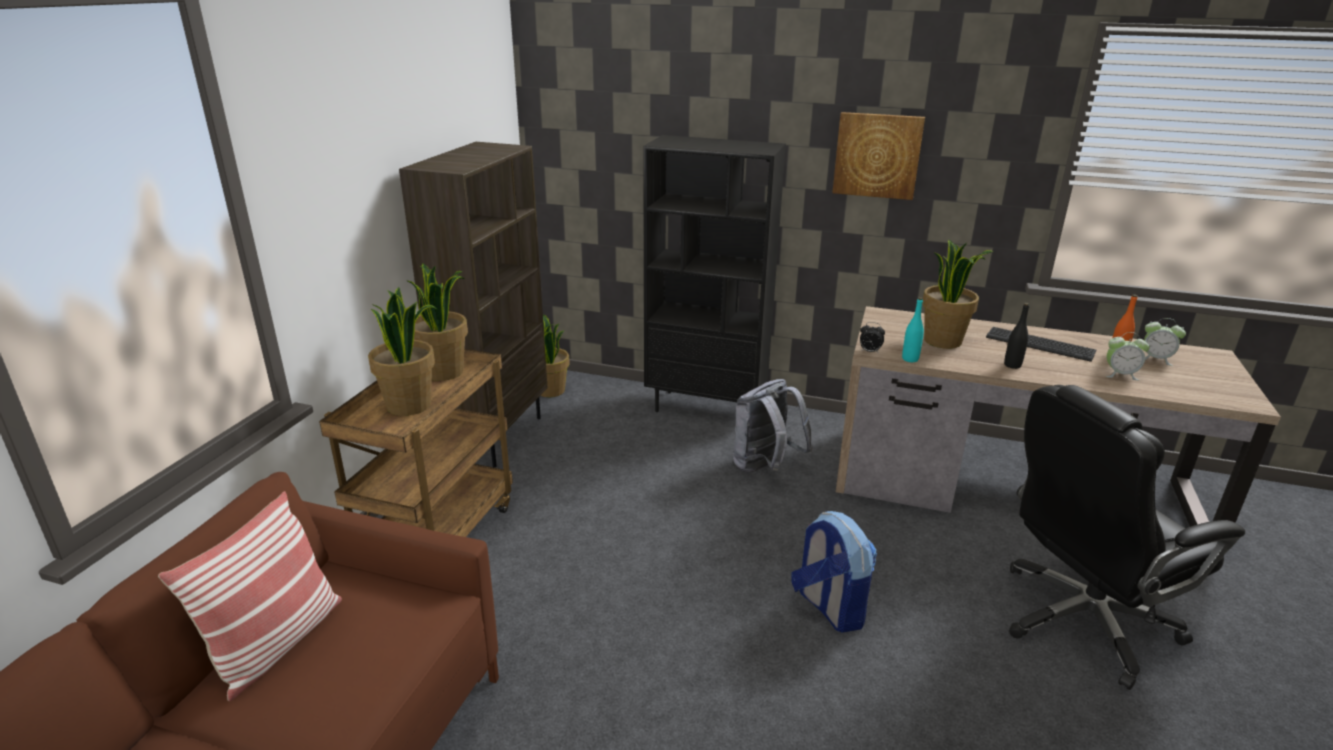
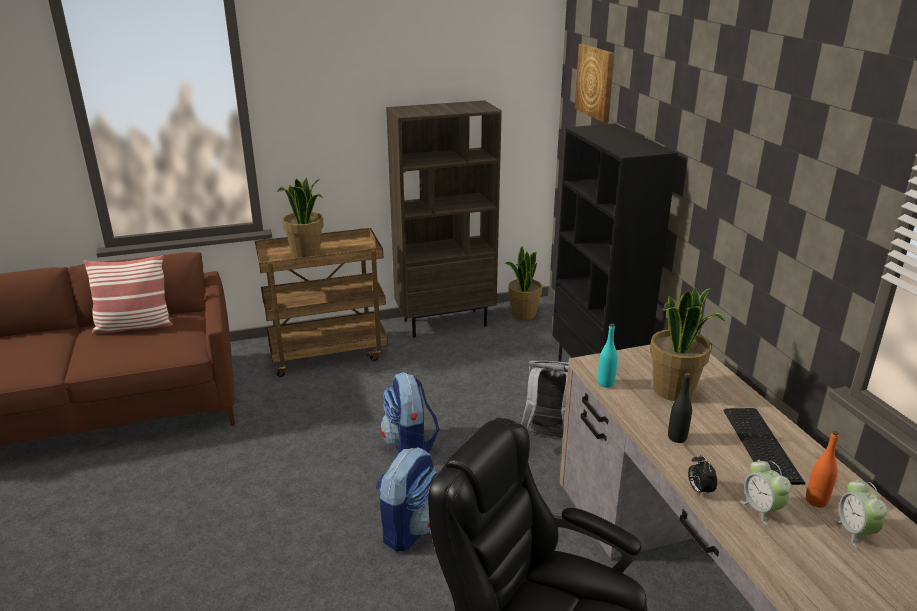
camera: 55 degrees right, 0 degrees up
potted plant [408,264,468,381] -> none
picture [832,112,925,200] -> picture moved to [575,44,614,123]
alarm clock [860,322,885,354] -> alarm clock moved to [688,454,717,498]
none -> backpack [380,372,439,453]

